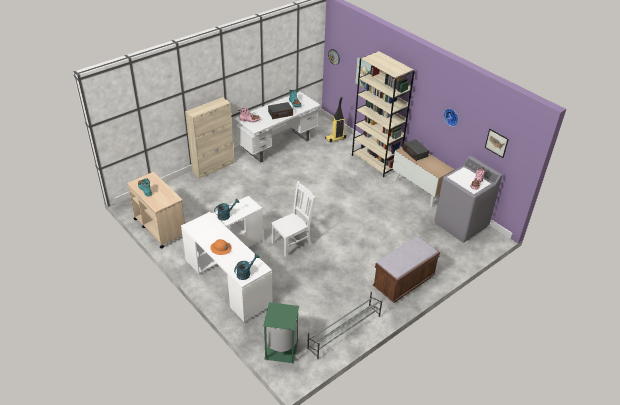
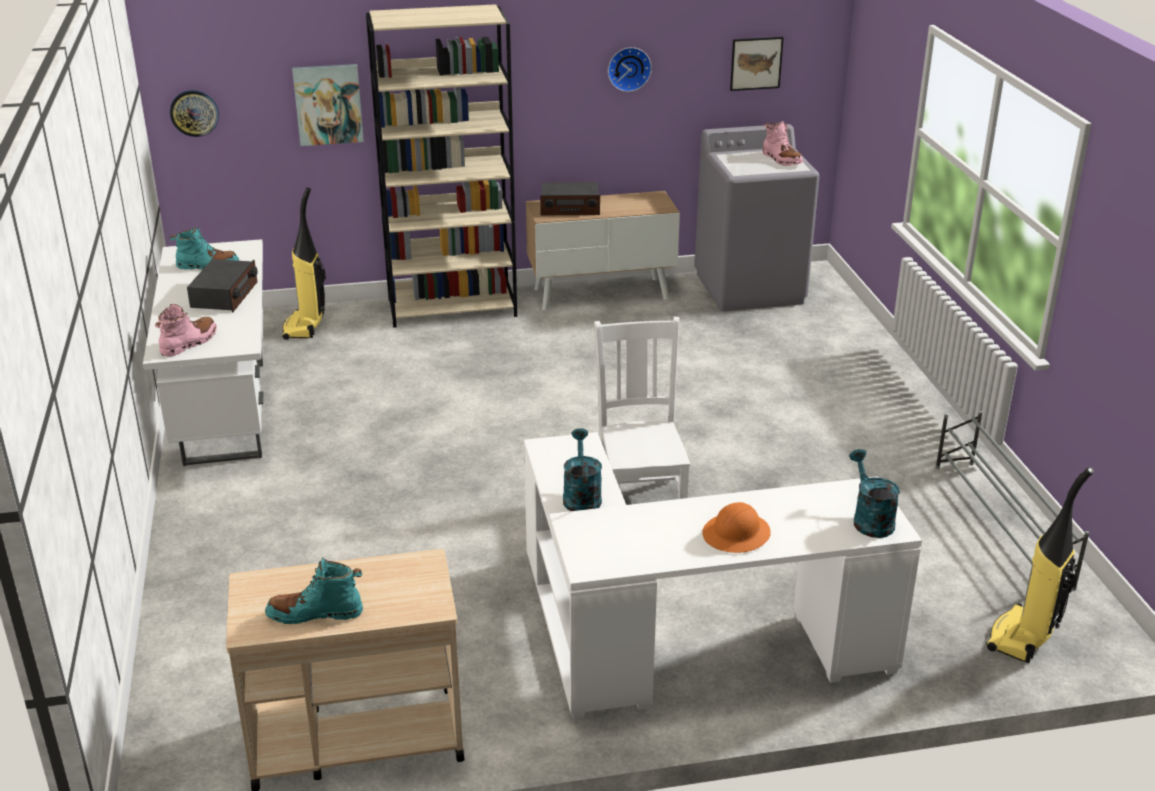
camera: 60 degrees left, 10 degrees down
beige cabinet [185,97,234,179] -> none
green trash can [263,302,299,363] -> vacuum cleaner [986,467,1094,663]
brown bench [373,236,440,303] -> none

